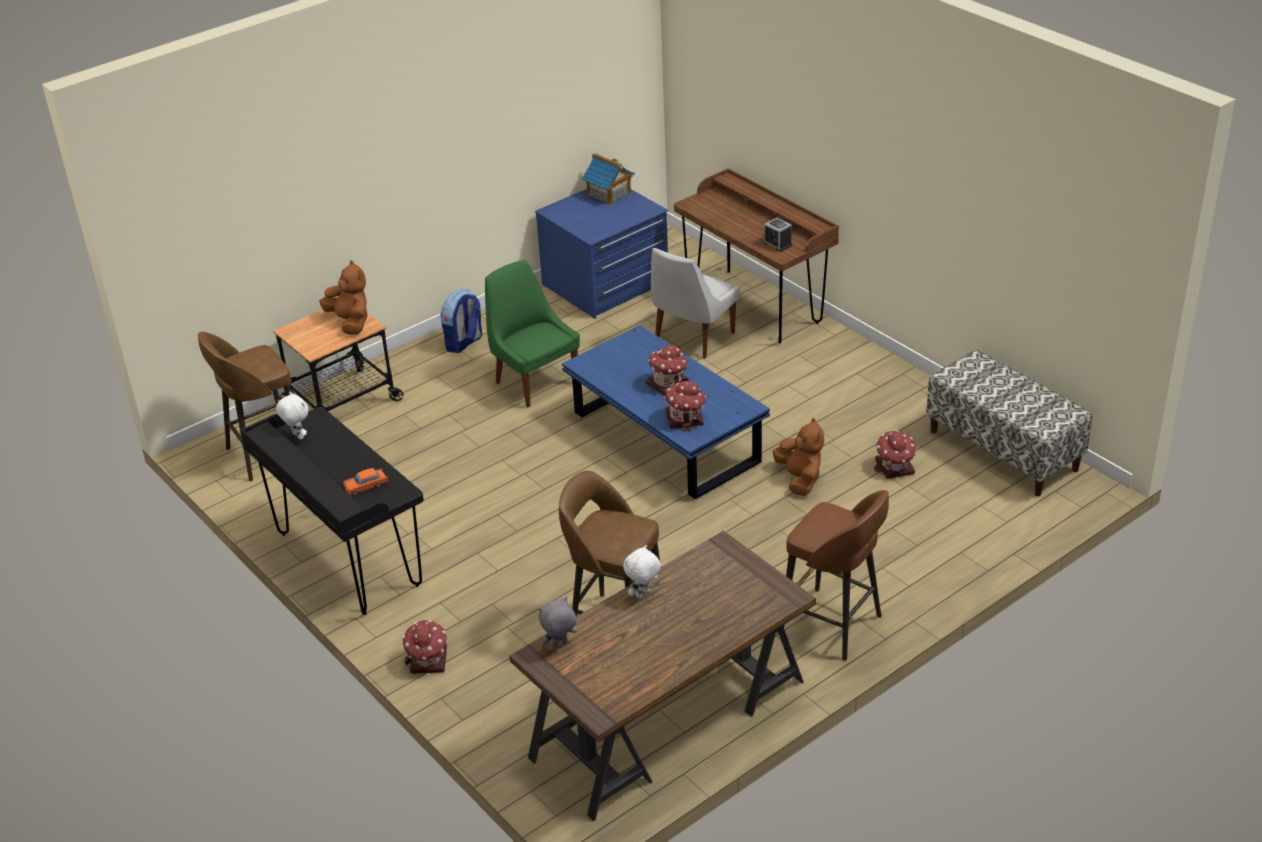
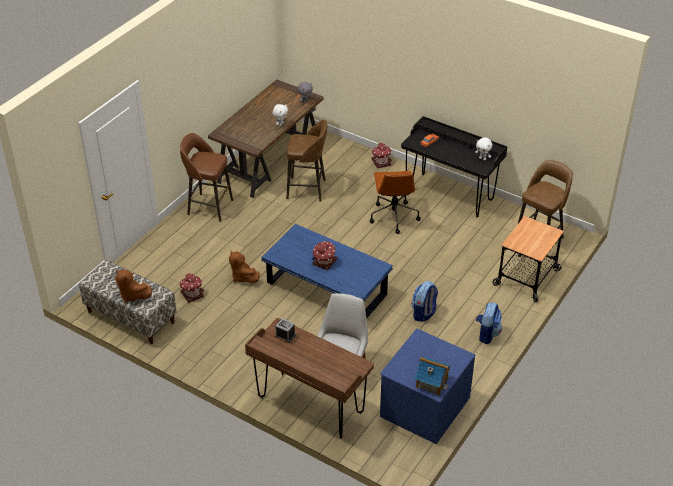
camera: 160 degrees right, 5 degrees up
brown plush toy [320,260,368,334] -> brown plush toy moved to [115,269,152,303]
green chair [485,260,580,407] -> backpack [412,281,438,322]
toy house [664,381,706,431] -> none
none -> brown office chair [369,171,421,234]

